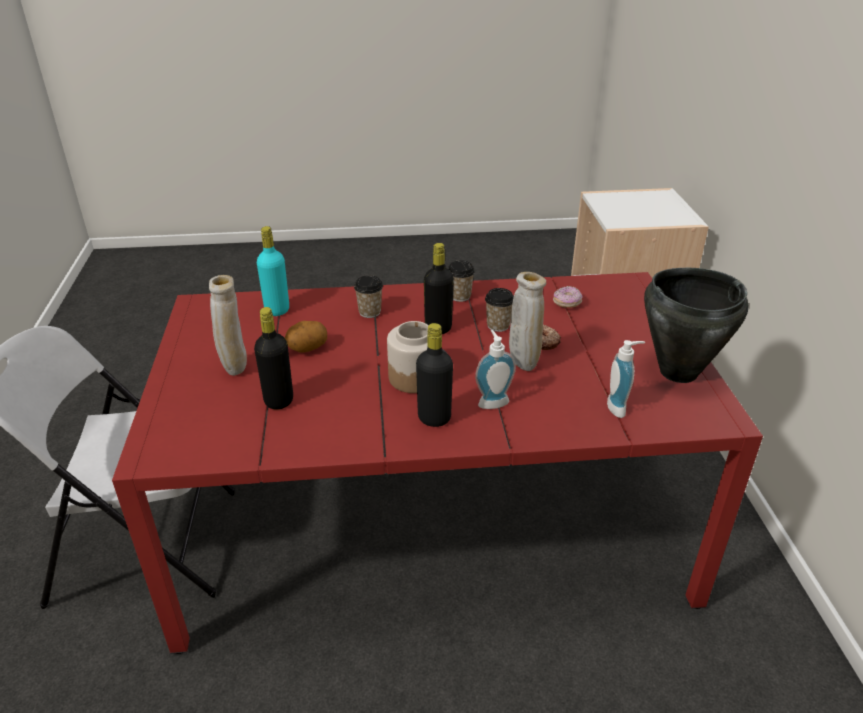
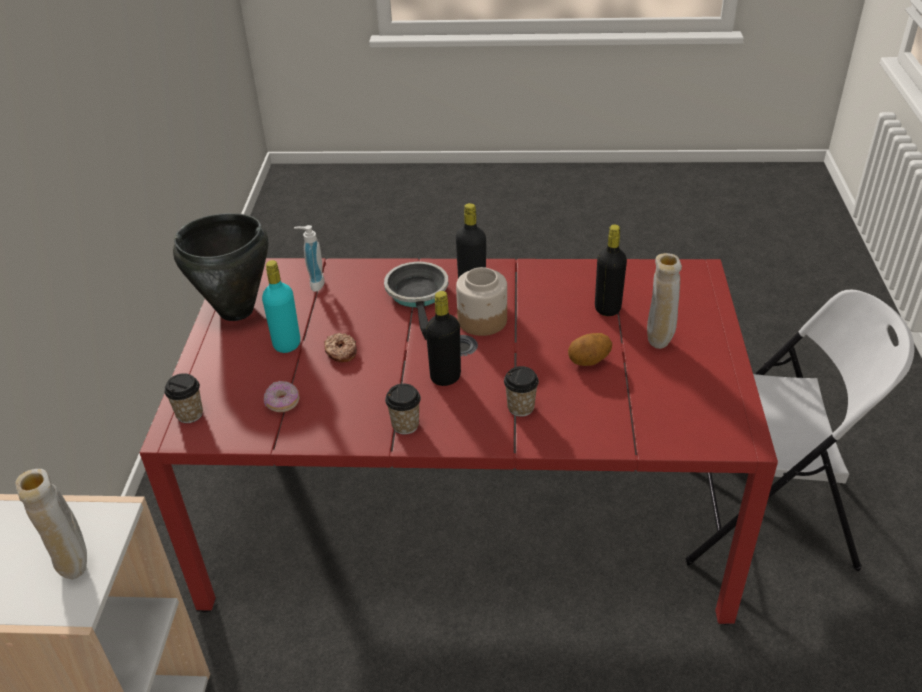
camera: 170 degrees left, 5 degrees up
turquoise bottle [257,226,289,316] -> turquoise bottle moved to [262,260,300,353]
soap dispenser [475,330,516,409] -> frying pan [384,262,448,340]
cup [485,288,514,332] -> cup moved to [164,373,203,423]
beige vase [509,272,546,371] -> beige vase moved to [15,469,87,579]

